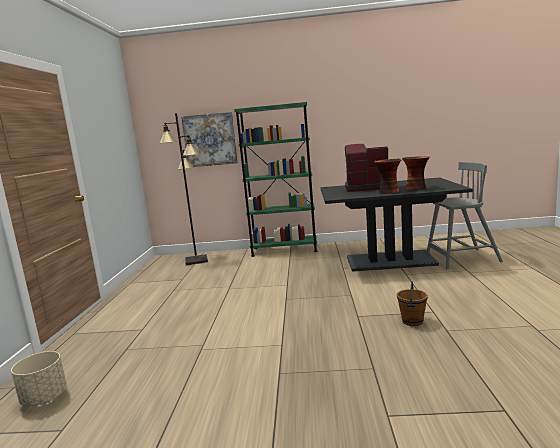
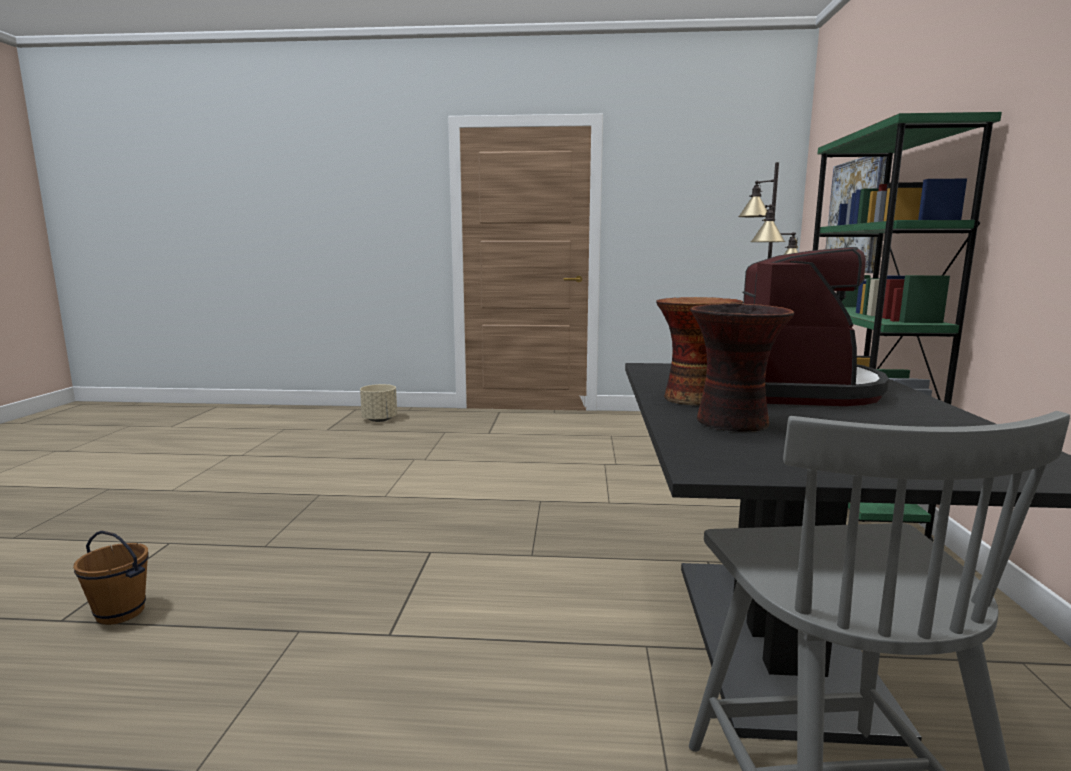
camera: 90 degrees right, 0 degrees up
brown bucket [397,281,428,326] -> brown bucket moved to [73,531,149,625]

